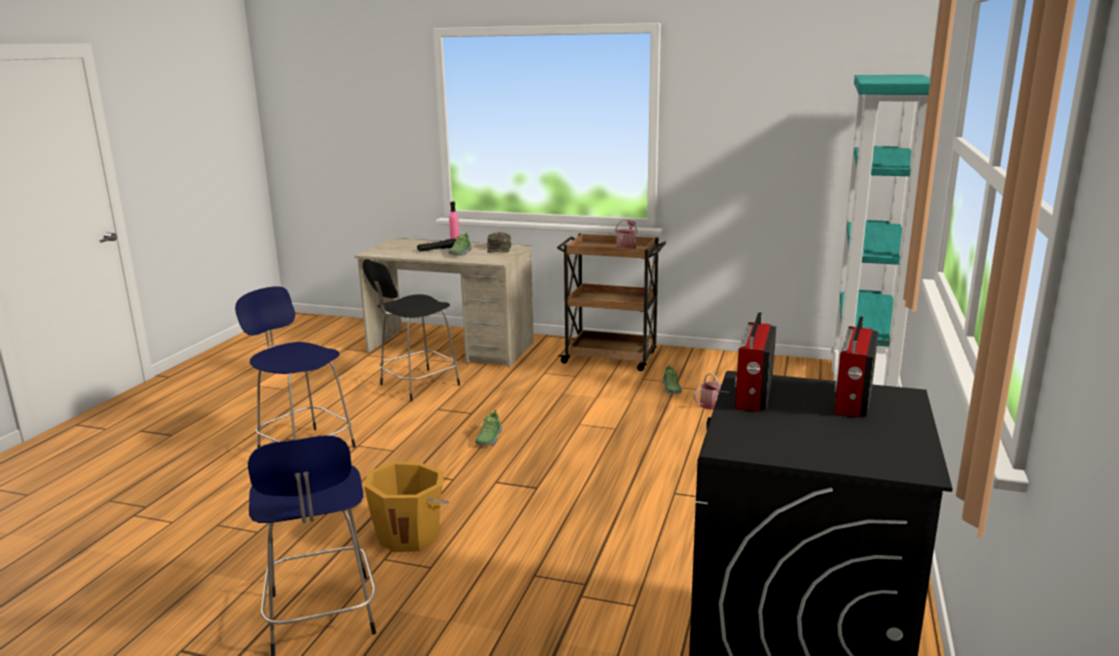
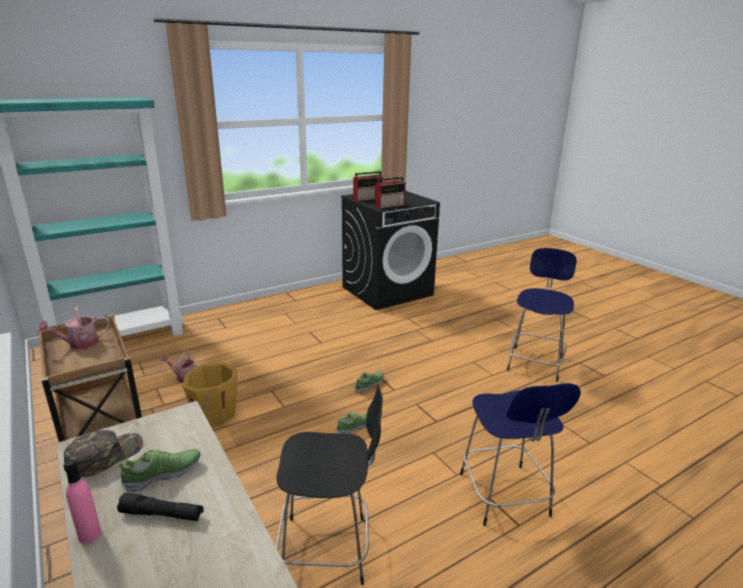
camera: 140 degrees left, 5 degrees up
orange bucket [364,461,449,552] -> orange bucket moved to [182,362,237,425]
shoe [662,364,682,394] -> shoe moved to [354,371,383,393]

